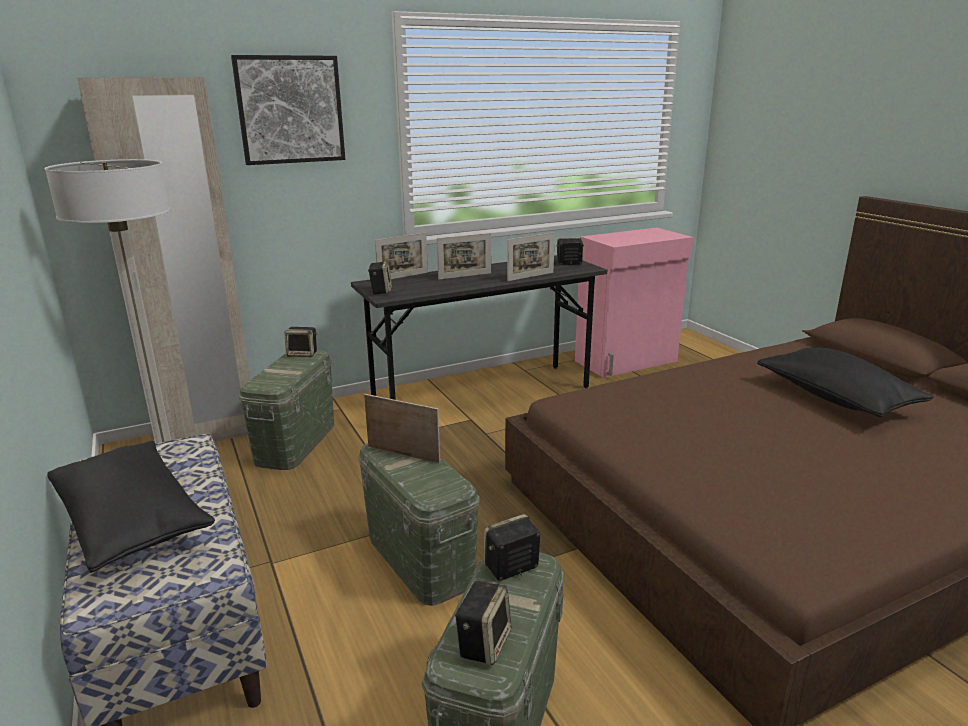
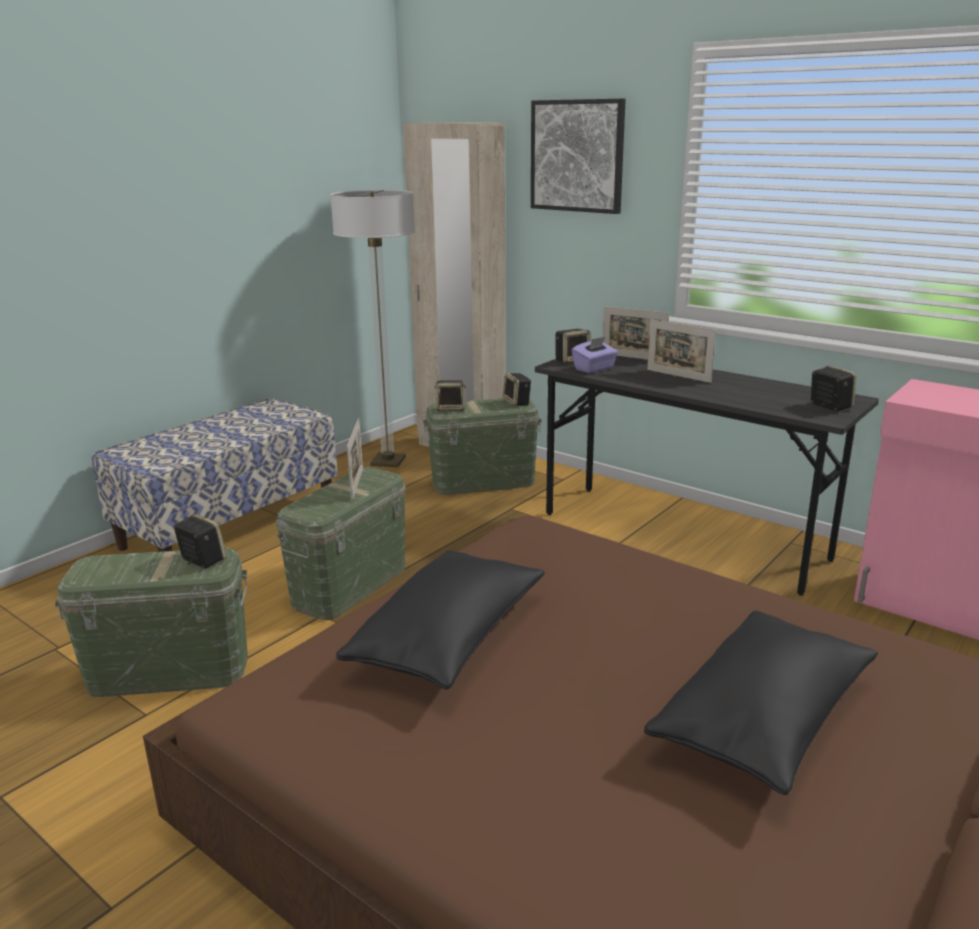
camera: 65 degrees right, 0 degrees up
black pillow [47,441,215,573] -> black pillow moved to [336,550,545,689]
speaker [455,581,511,665] -> speaker moved to [435,380,467,411]
picture frame [507,232,555,281] -> none
none -> purple tissue box [571,336,618,373]

